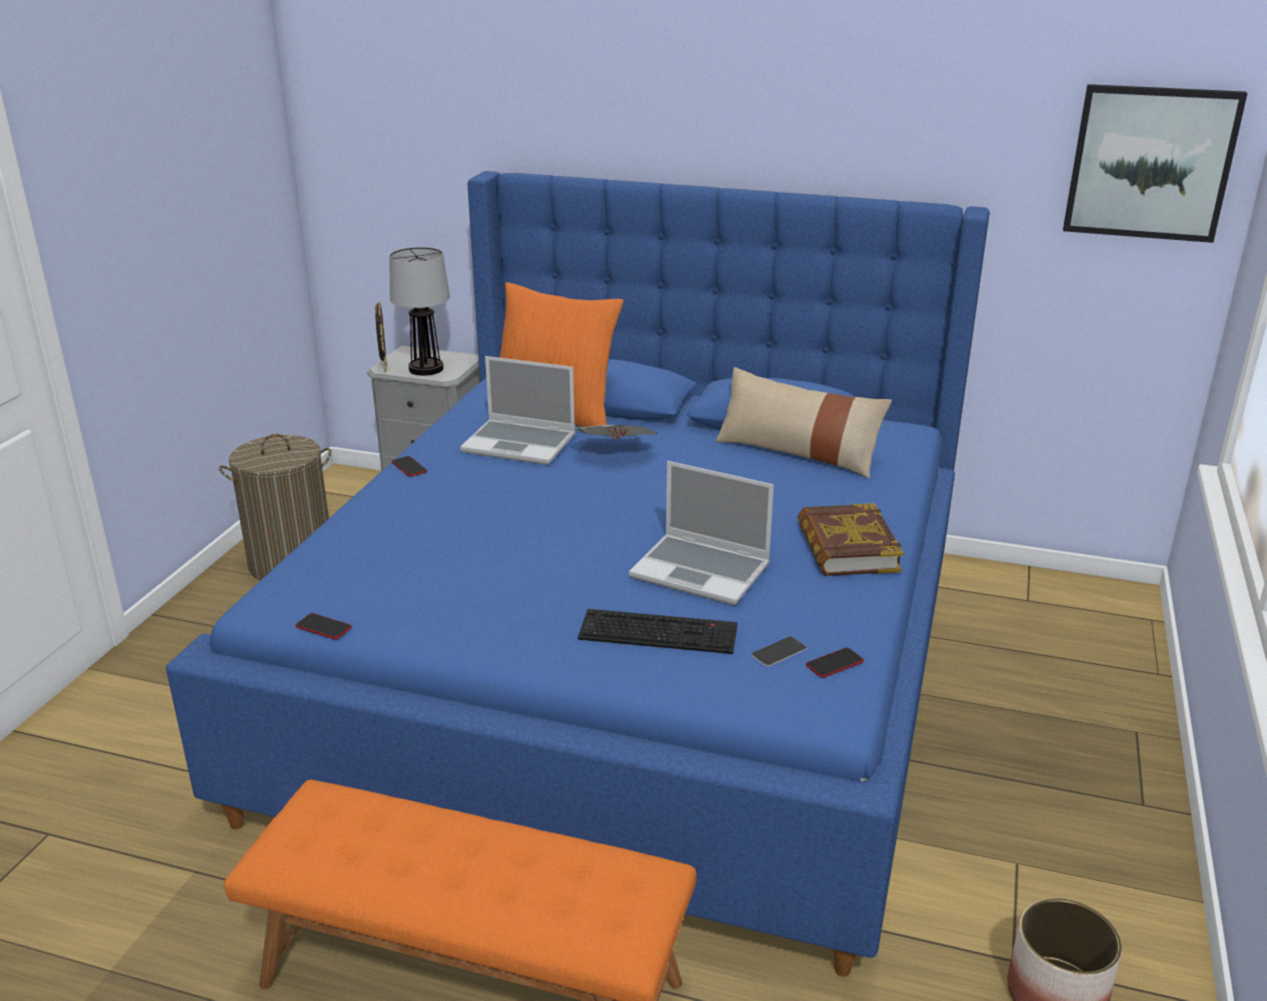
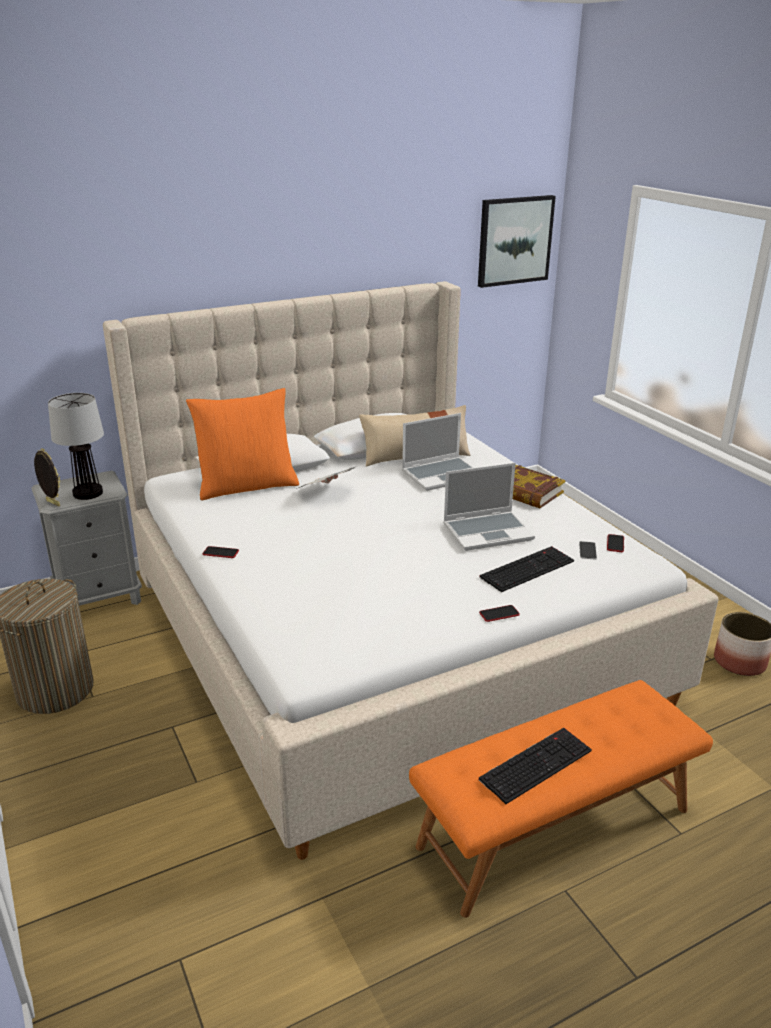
camera: 45 degrees left, 0 degrees up
blue bed [166,171,990,977] -> beige bed [103,281,718,860]
phone [296,613,352,639] -> phone moved to [479,605,520,622]
laptop [460,356,575,465] -> laptop moved to [402,413,474,491]
none -> keyboard [479,728,592,804]

